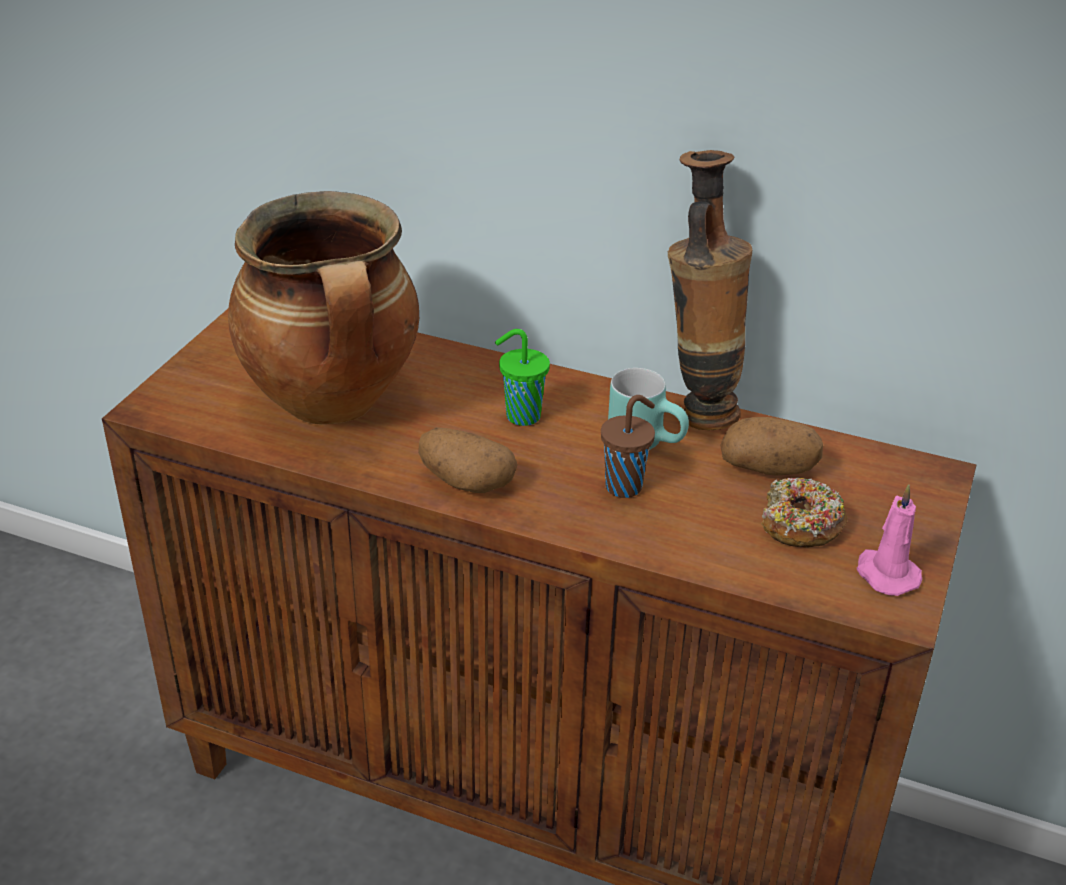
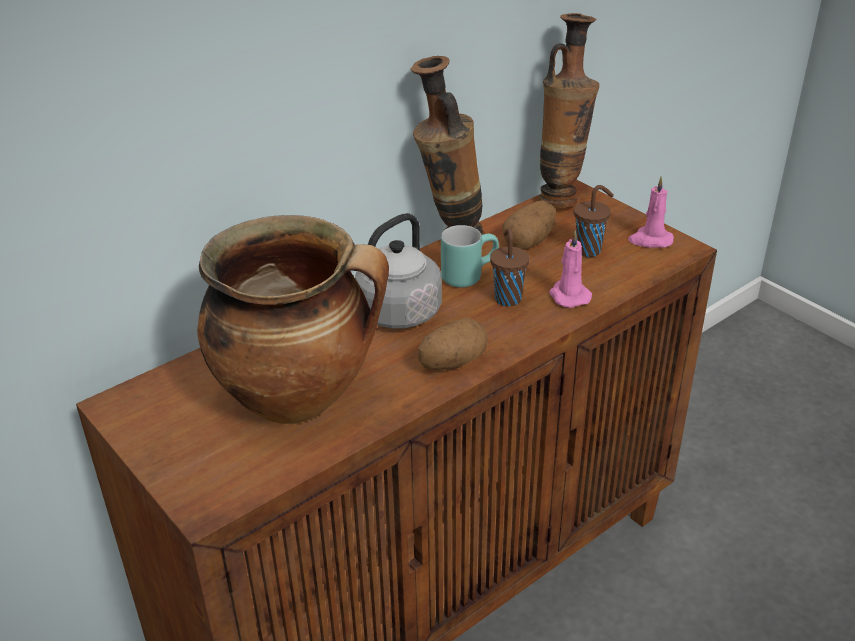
camera: 60 degrees left, 0 degrees up
green cup [495,329,550,426] -> grey kettle [355,213,442,329]
donut [761,477,848,548] -> brown cup [574,185,614,257]
none -> vase [538,13,599,208]
none -> pink candle [549,230,592,308]

